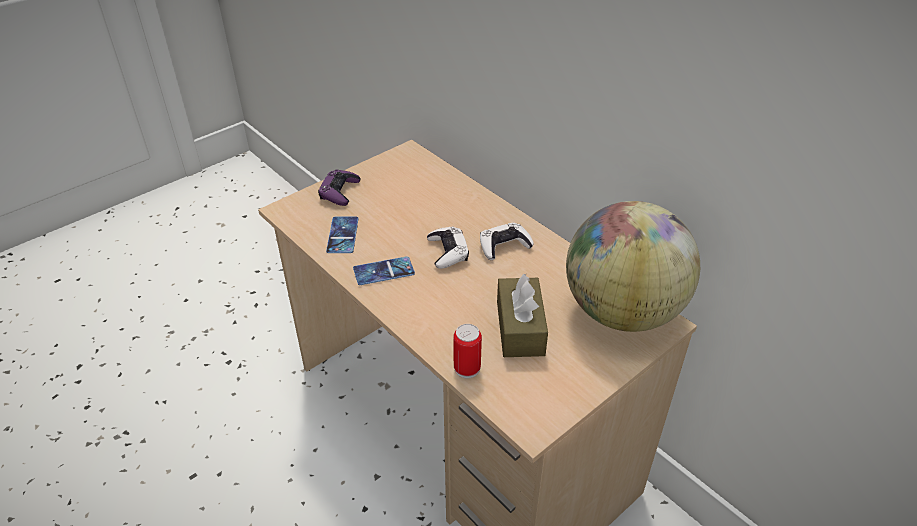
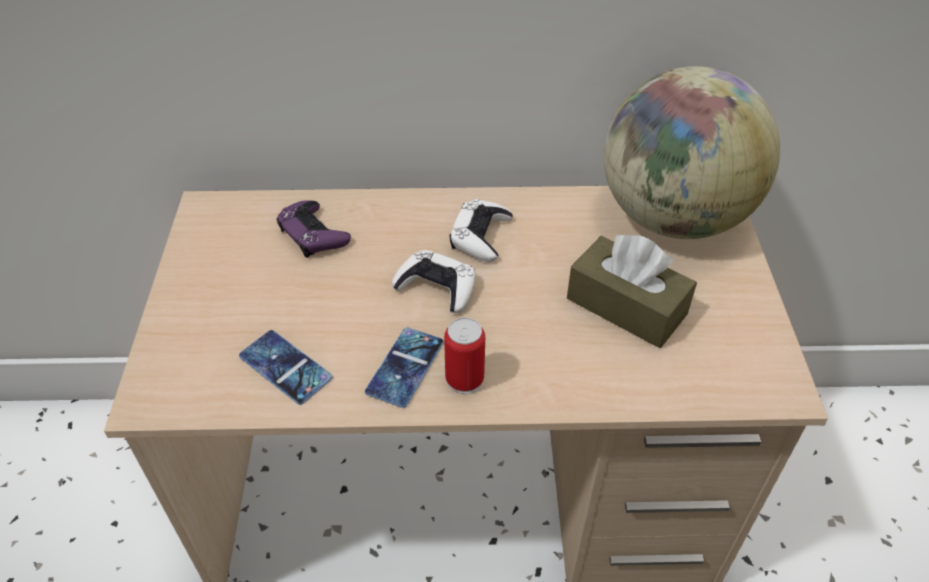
camera: 50 degrees left, 5 degrees up
purple game controller [318,169,361,206] -> purple game controller moved to [276,200,351,258]
can [453,324,482,378] -> can moved to [444,317,485,394]

